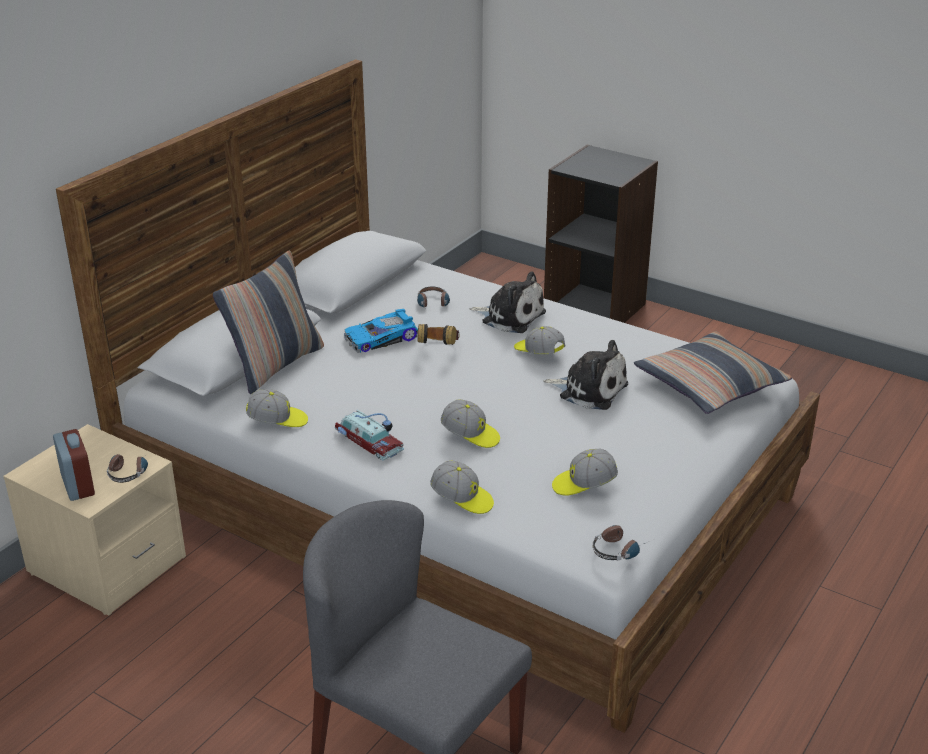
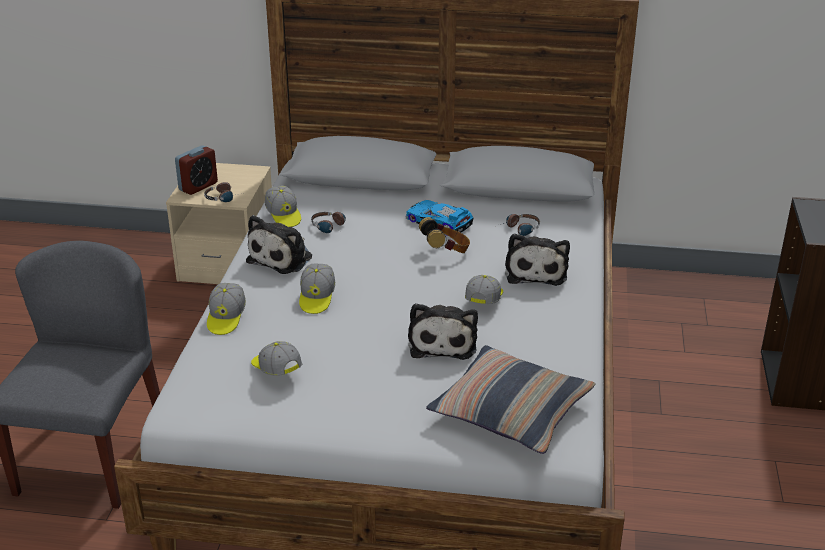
camera: 65 degrees right, 0 degrees up
pillow [213,250,324,394] -> none
toy car [335,410,404,461] -> plush toy [246,215,312,274]
headphones [592,525,649,561] -> headphones moved to [311,211,346,233]

